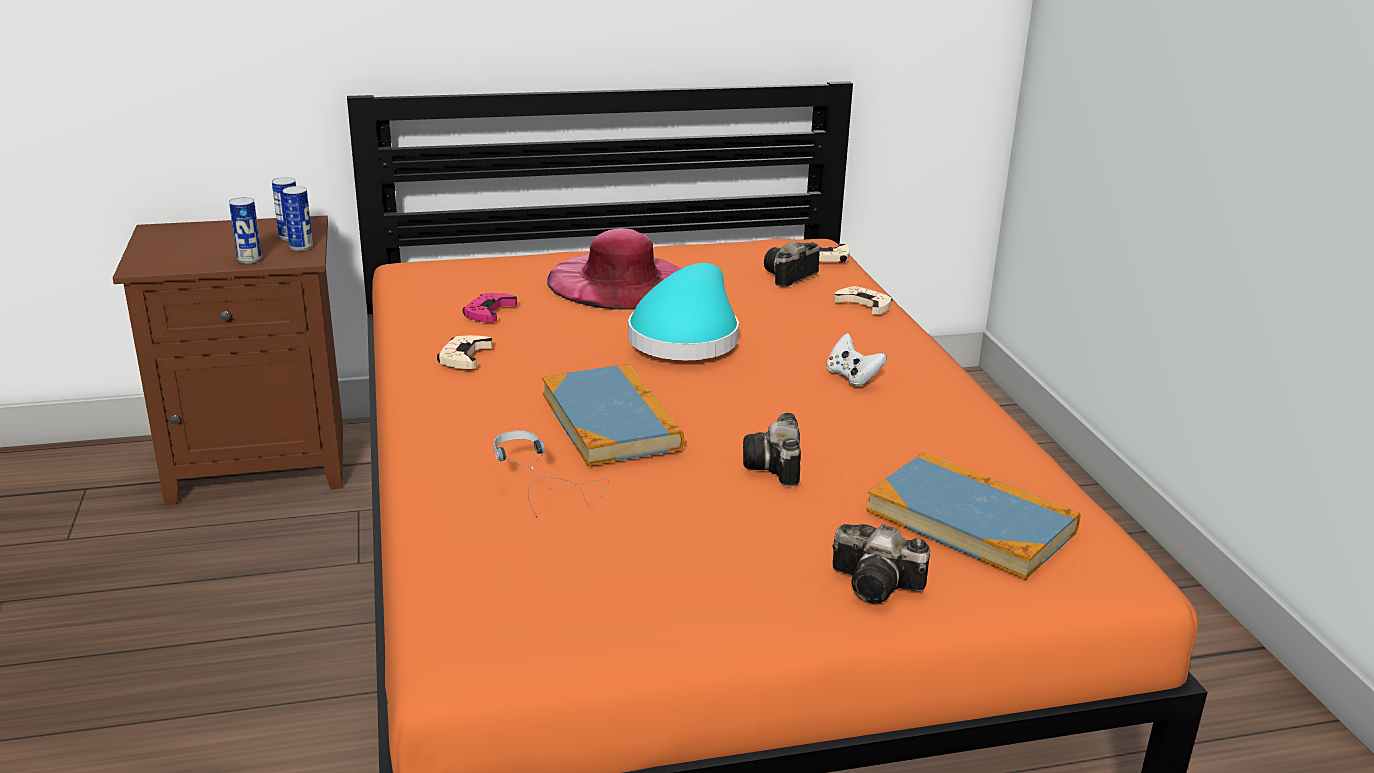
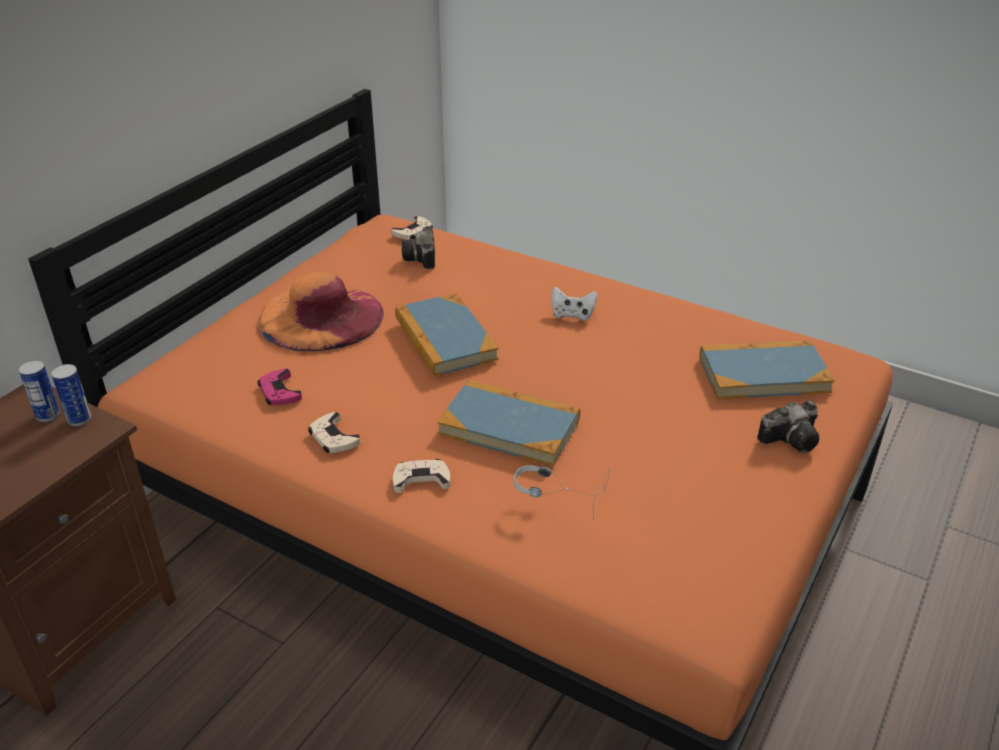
camera: 45 degrees left, 10 degrees up
can [229,197,262,264] -> none
pink hat [547,228,681,310] -> orange hat [258,272,384,351]
turquoise hat [628,263,739,360] -> book [395,293,498,376]
camera [743,413,801,486] -> none
beige game controller [834,286,892,314] -> beige game controller moved to [393,459,450,493]

